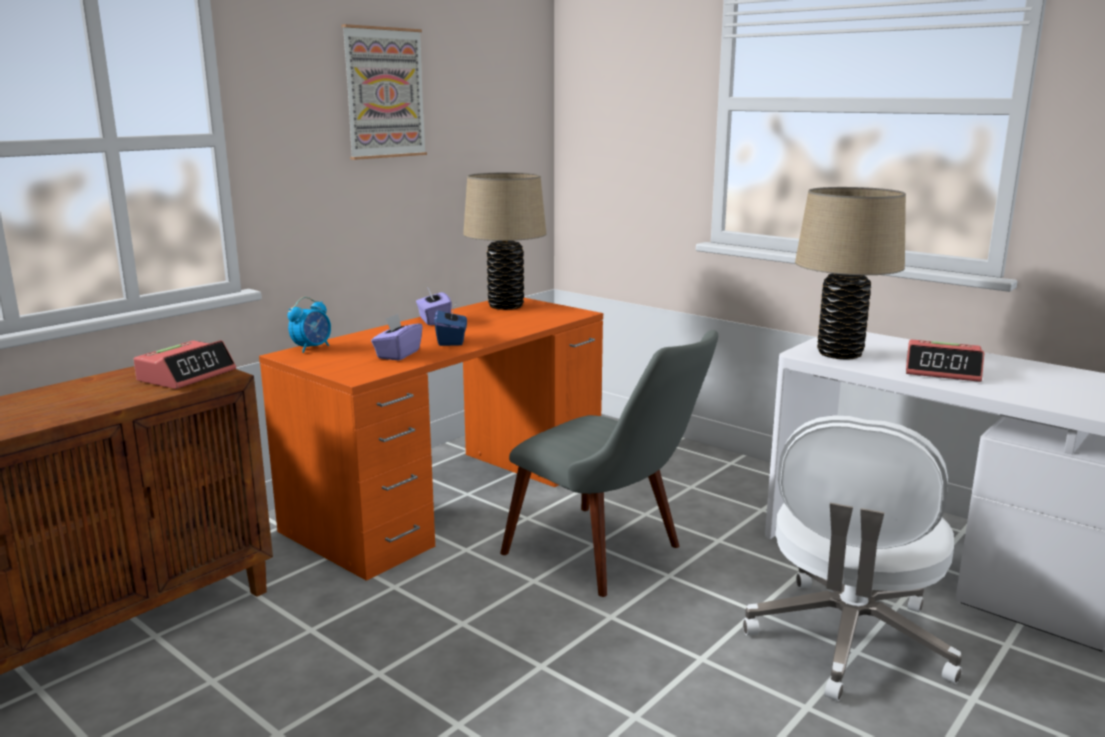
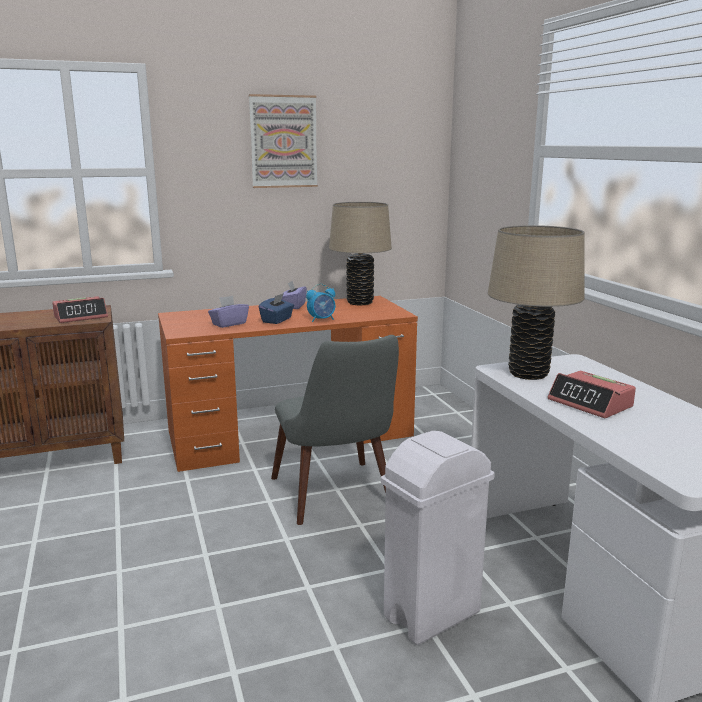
camera: 30 degrees right, 0 degrees up
alarm clock [288,297,331,353] -> alarm clock moved to [306,284,335,322]
white office chair [743,415,962,701] -> white trash can [381,431,495,645]

